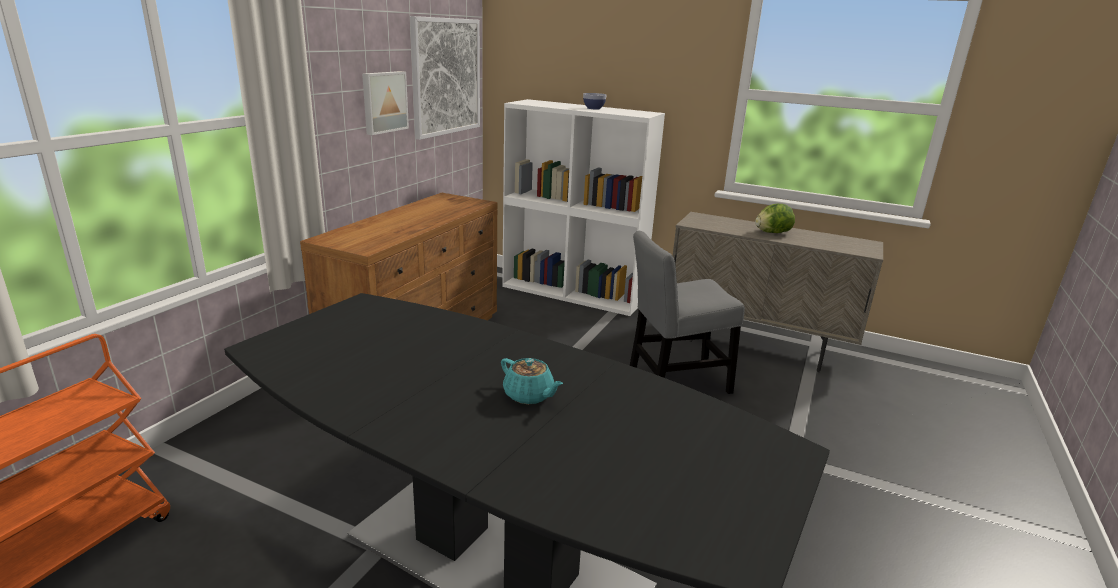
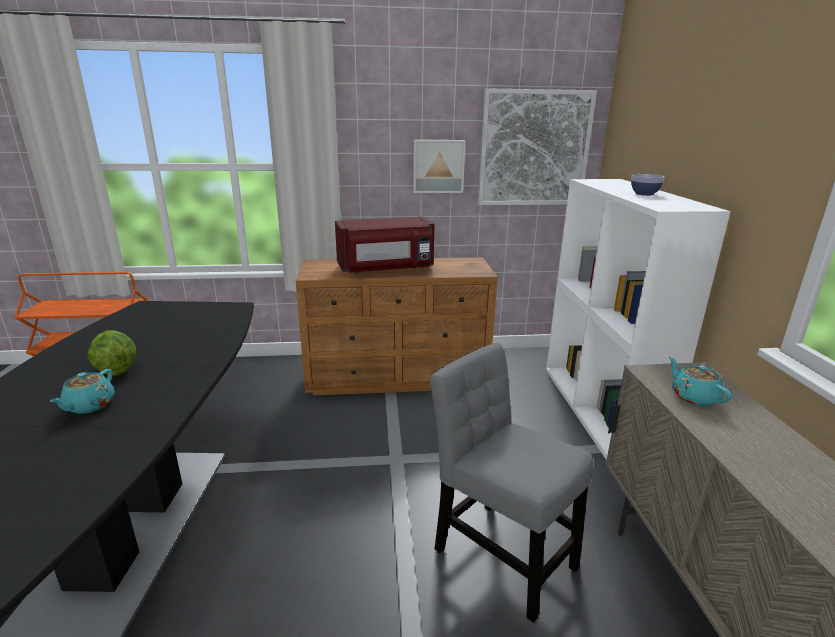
camera: 60 degrees right, 0 degrees up
lettuce [755,204,795,233] -> lettuce moved to [88,330,136,376]
none -> red microwave [335,216,435,274]
none -> turquoise teapot [669,357,732,406]

